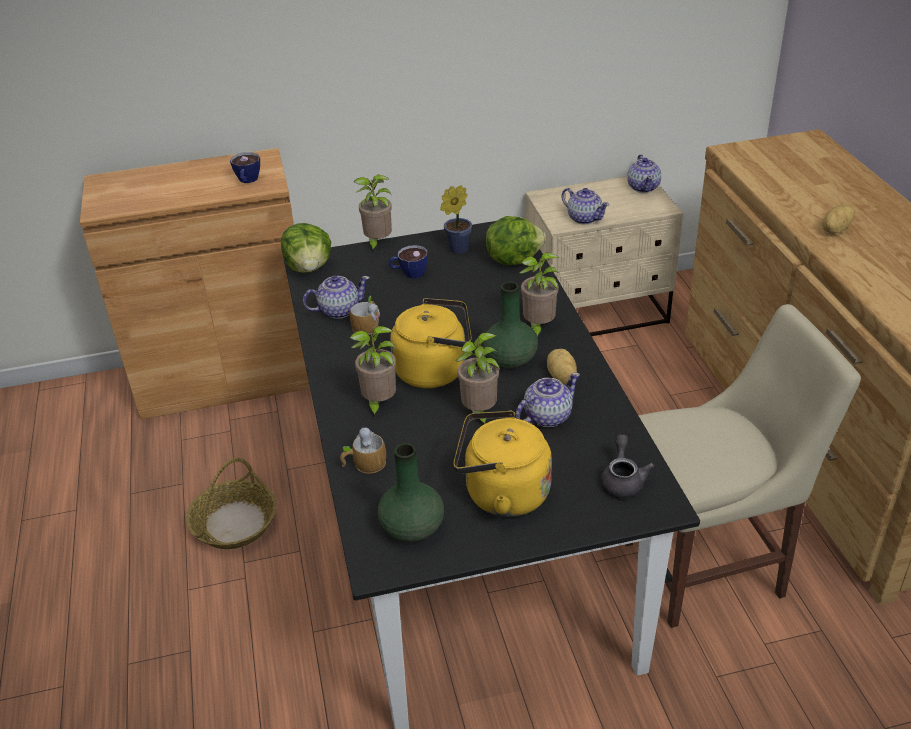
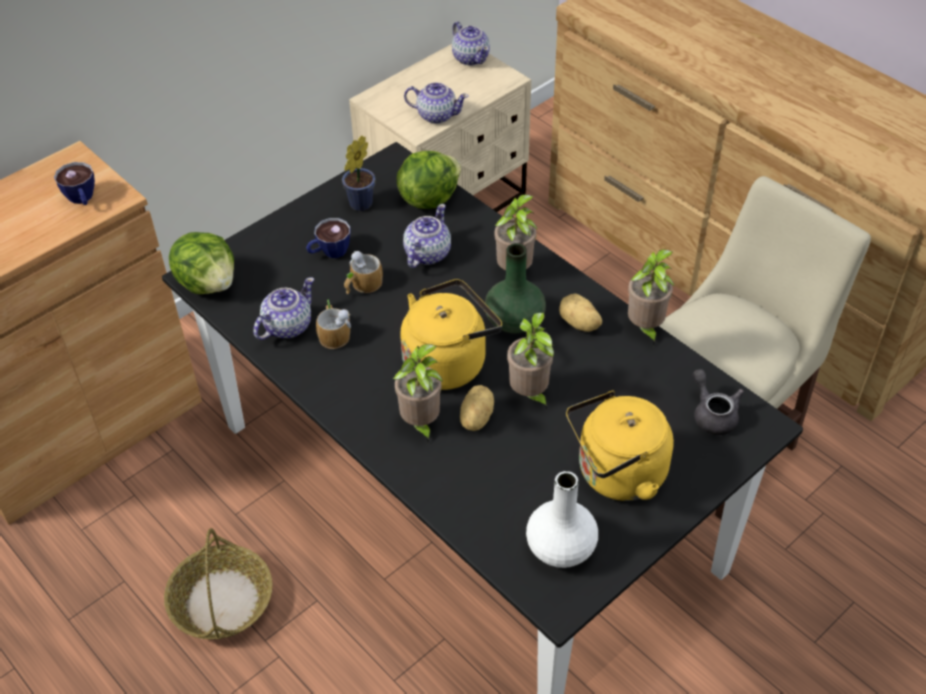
camera: 30 degrees left, 10 degrees up
mug [340,427,386,474] -> mug moved to [344,251,383,294]
potted plant [354,175,392,253] -> potted plant moved to [628,250,675,346]
green vase [378,443,444,542] -> white vase [526,471,598,568]
teapot [516,372,580,427] -> teapot moved to [403,204,451,268]
potato [822,204,855,234] -> potato moved to [460,385,494,431]

